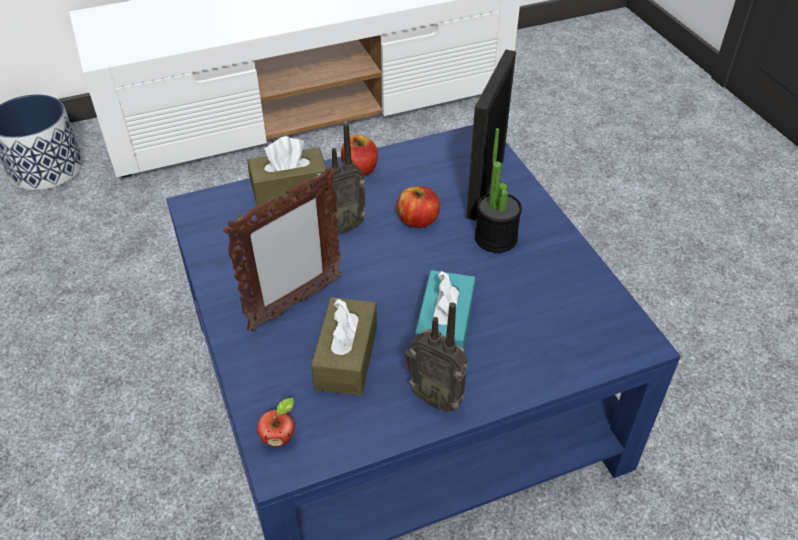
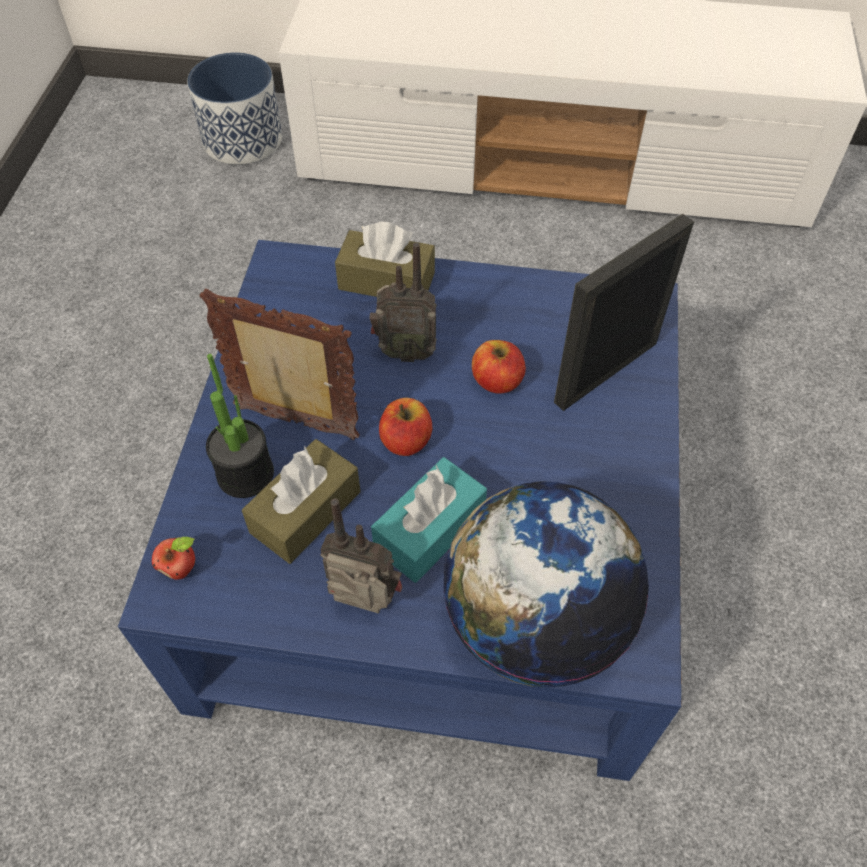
camera: 30 degrees right, 10 degrees up
picture frame [223,167,342,332] -> picture frame turned 150 degrees counterclockwise [199,289,360,440]
apple [341,135,378,176] -> apple moved to [379,398,432,456]
radio [405,302,468,412] -> radio turned 135 degrees clockwise [320,498,402,613]
potted plant [475,128,522,253] -> potted plant moved to [206,354,274,498]
none -> globe [443,481,649,688]

